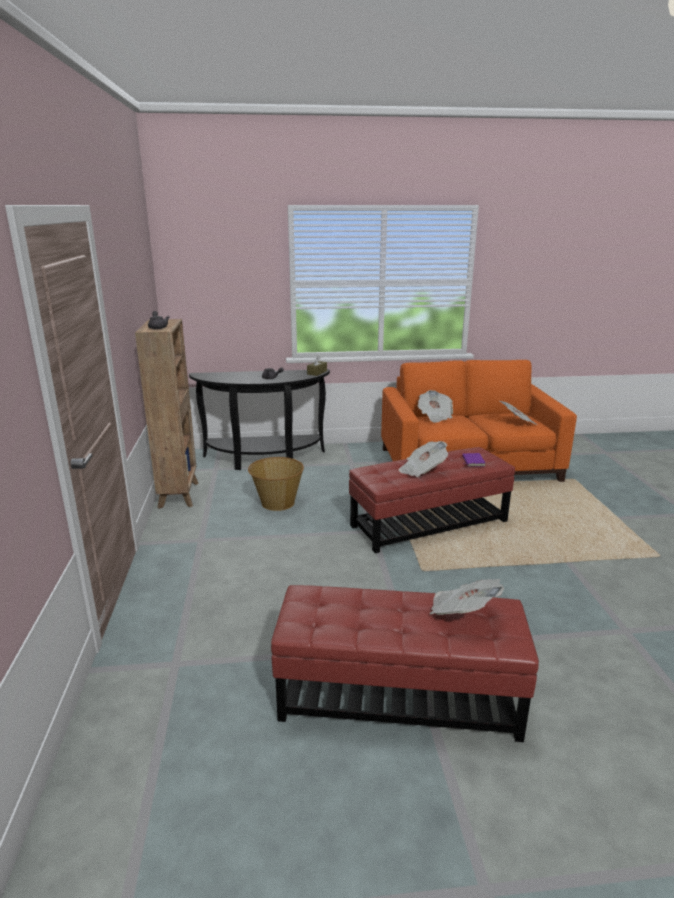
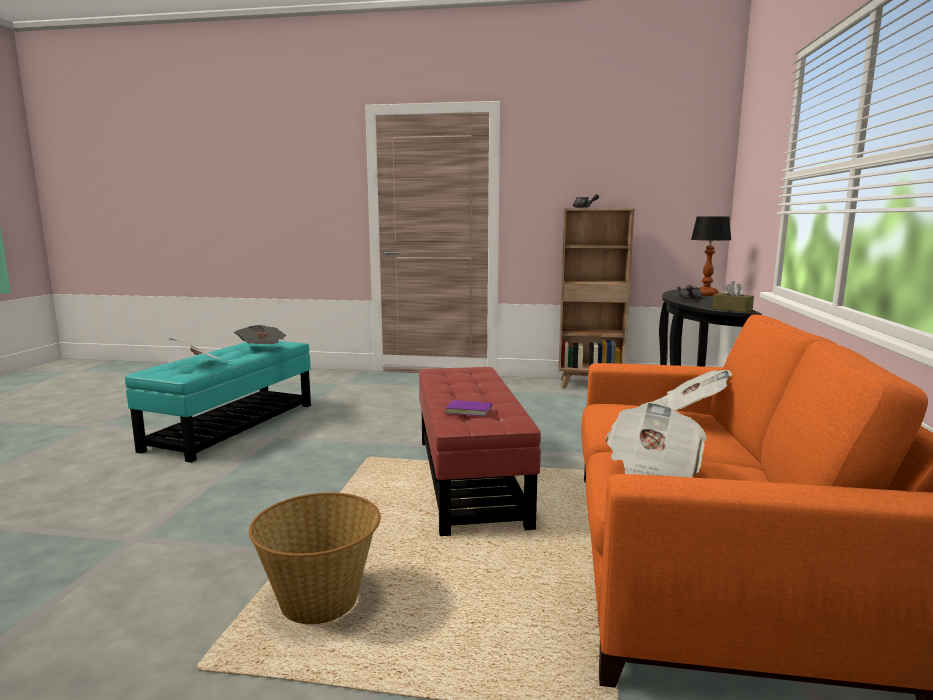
camera: 105 degrees right, 10 degrees down
basket [248,457,304,511] -> basket moved to [249,492,381,624]
red ottoman [271,585,539,742] -> turquoise ottoman [125,341,311,463]
newspaper [398,441,448,477] -> newspaper moved to [234,325,286,344]
none -> table lamp [691,216,731,296]

